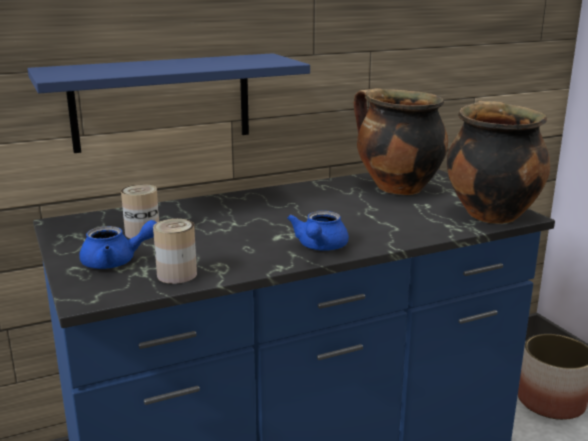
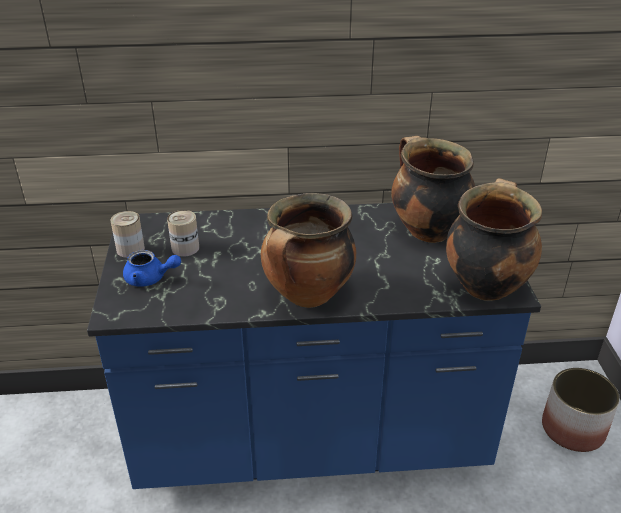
camera: 20 degrees right, 15 degrees up
blue shelf [28,53,310,153] -> none
can [153,219,197,284] -> can moved to [110,211,145,258]
blue teapot [287,211,349,251] -> cooking pot [261,193,356,308]

